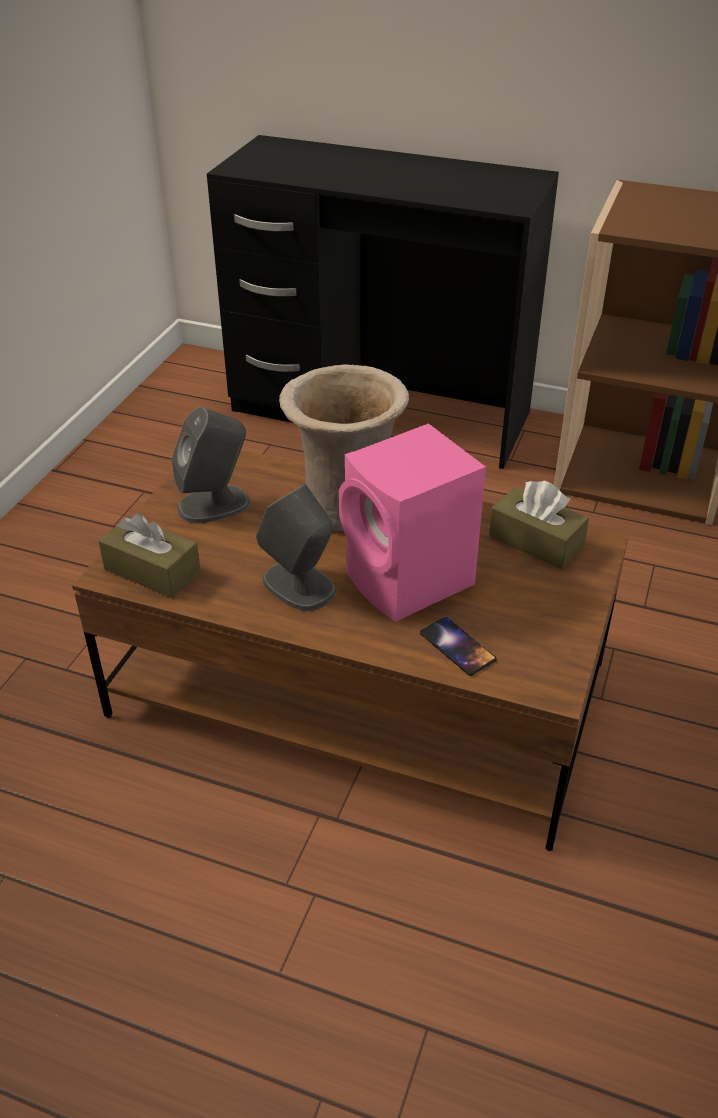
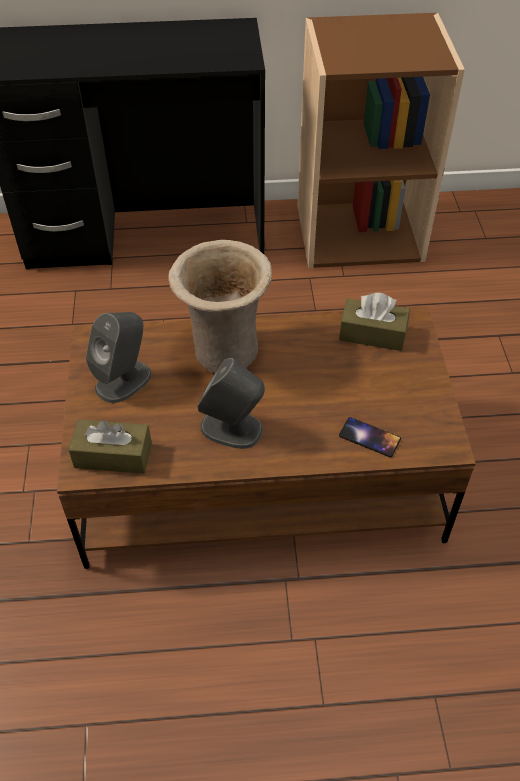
camera: 25 degrees left, 10 degrees up
pink speaker [339,423,486,622] -> none

